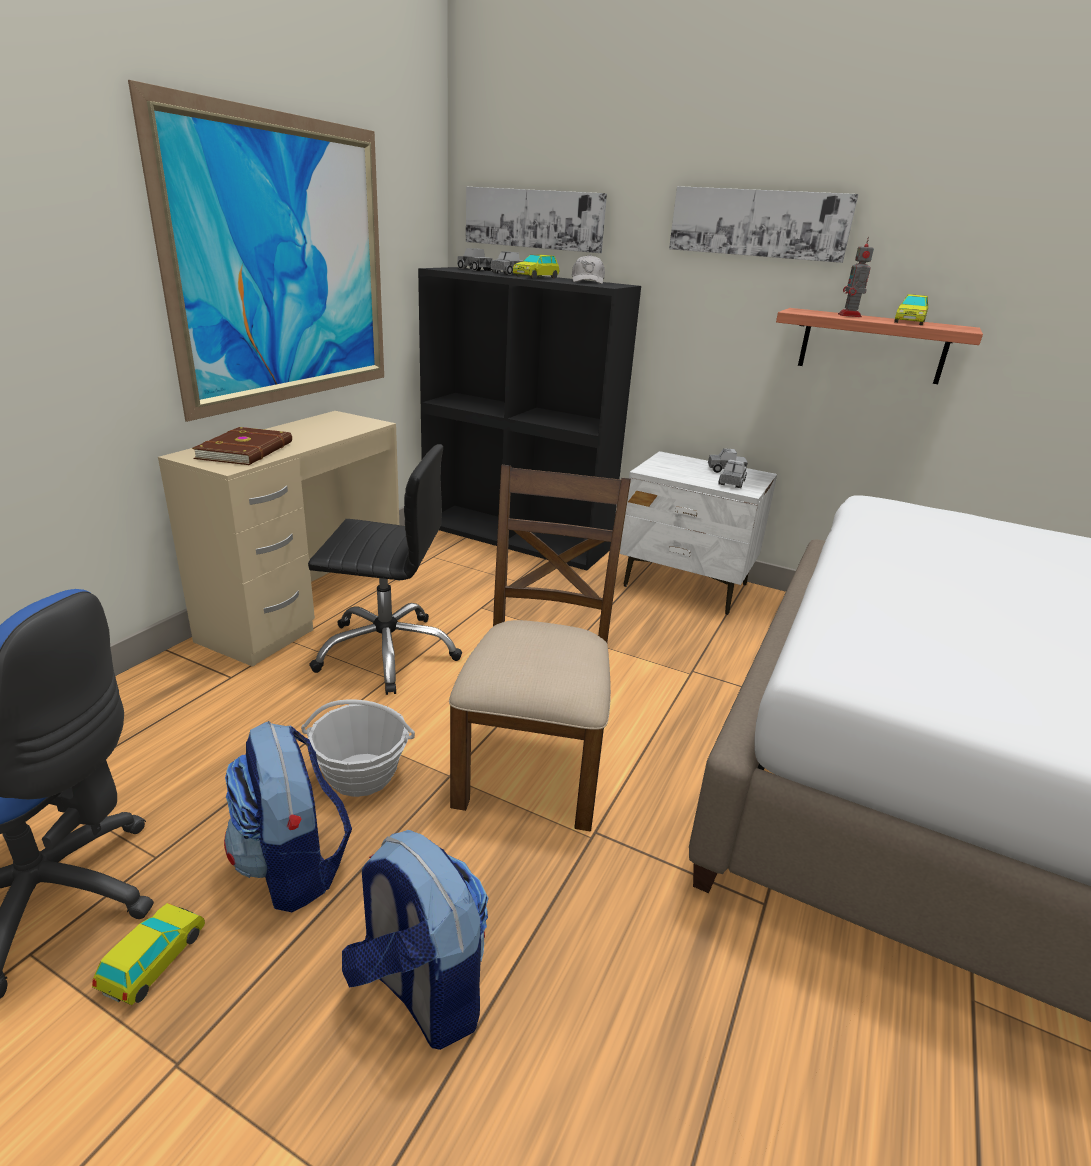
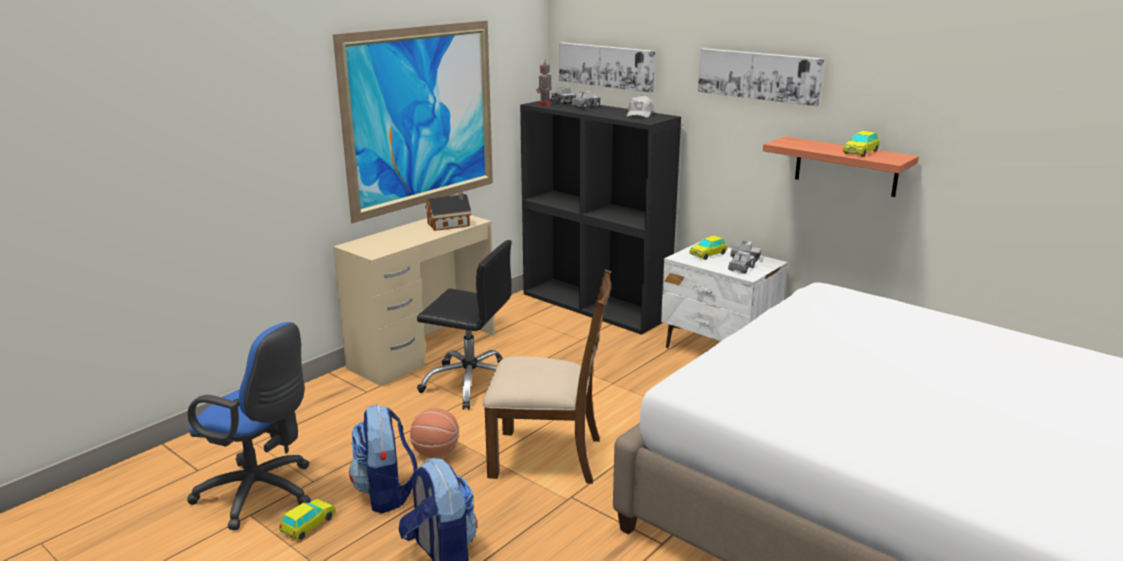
camera: 15 degrees right, 5 degrees down
brown book [192,427,292,465] -> none
basket [301,699,415,797] -> basketball [410,408,459,458]
brown chair [449,465,631,831] -> brown chair turned 75 degrees clockwise [482,269,611,484]
toy car [513,255,560,279] -> toy car moved to [689,236,727,260]
toy robot [838,237,874,317] -> toy robot moved to [536,59,553,106]
none -> toy house [425,192,472,231]

